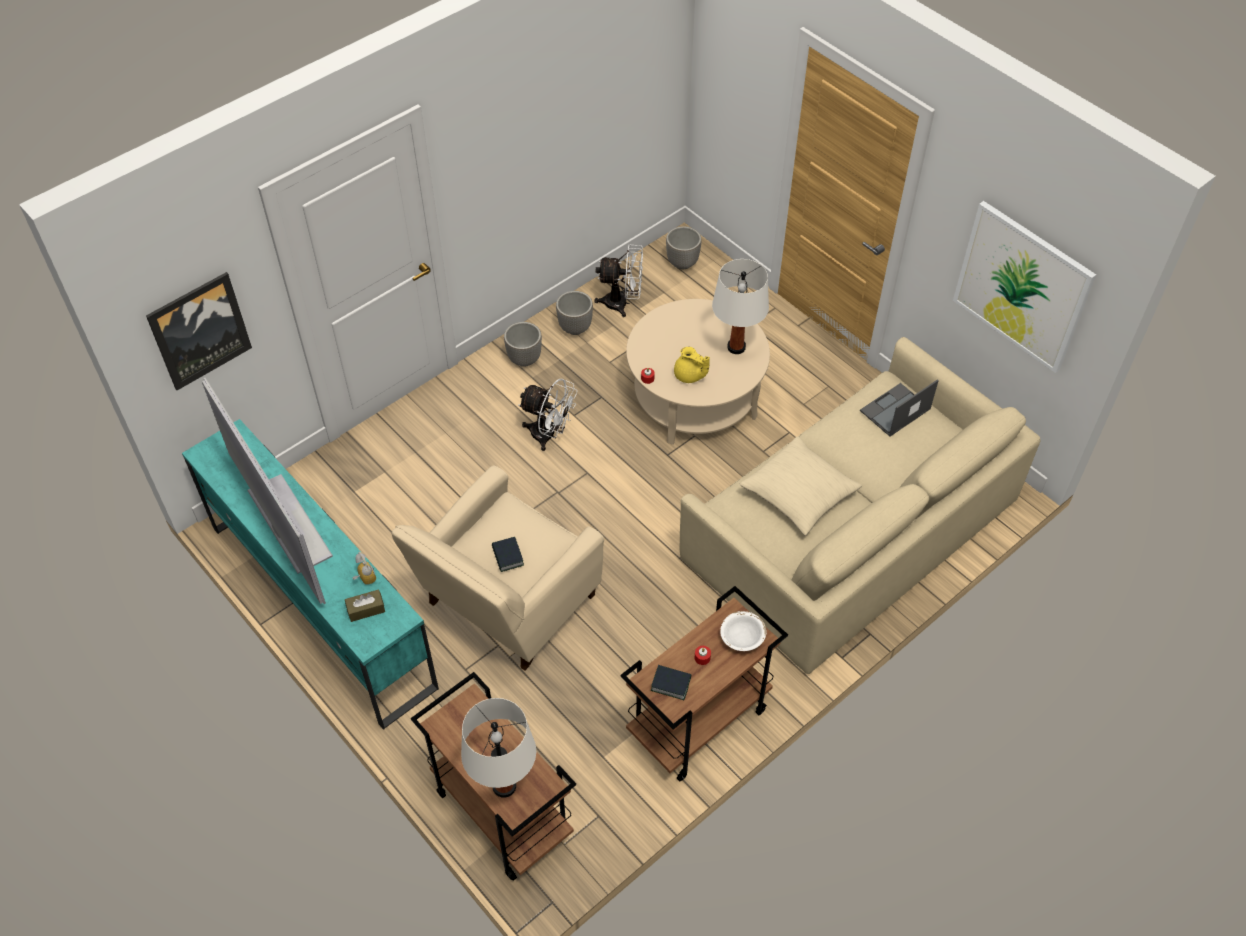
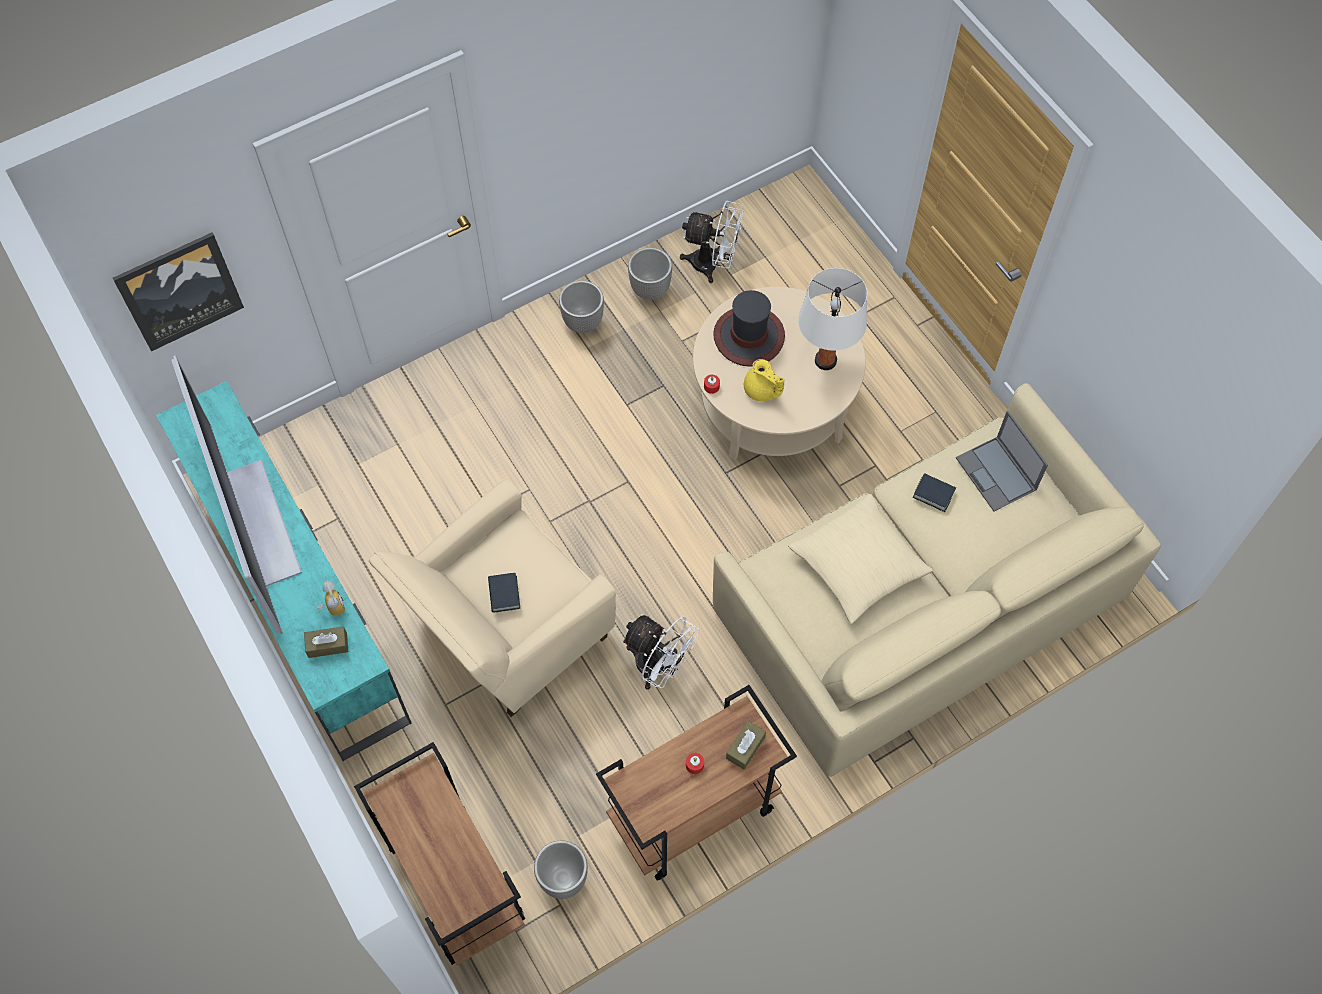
camera: 10 degrees right, 10 degrees up
white table lamp [461,698,536,798] -> none
white fan [518,379,578,451] -> white fan moved to [622,614,699,690]
book [651,665,691,700] -> book moved to [913,473,956,512]
planter [666,226,702,269] -> planter moved to [534,840,588,899]
white bowl [720,611,767,651] -> brown tissue box [726,721,766,770]
laptop [860,379,939,436] -> laptop turned 90 degrees counterclockwise [956,411,1048,511]
picture [953,201,1096,373] -> none
none -> hat [713,290,785,367]

